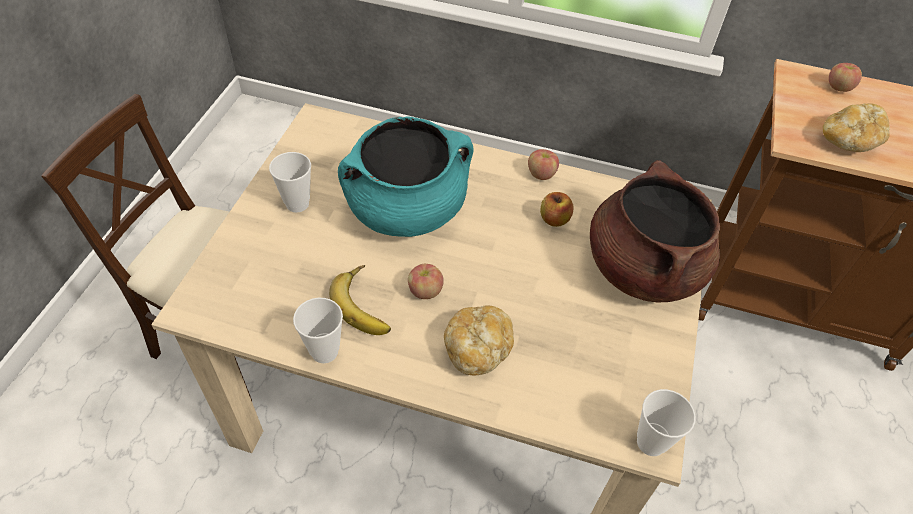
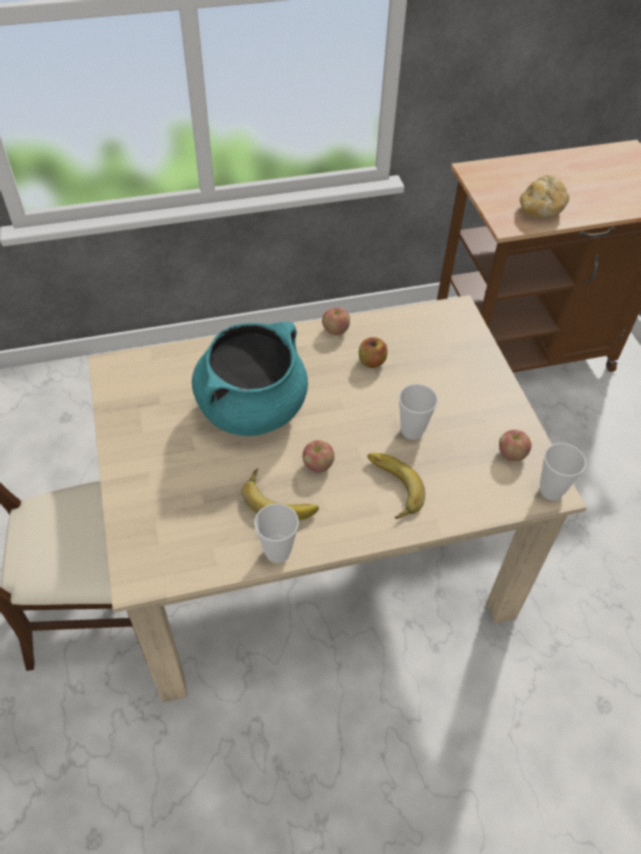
camera: 30 degrees left, 0 degrees up
cup [269,152,311,213] -> cup moved to [399,384,438,440]
bread [444,305,514,375] -> banana [367,453,425,519]
brown cooking pot [590,160,720,302] -> none
apple [829,63,862,92] -> apple moved to [499,430,531,461]

